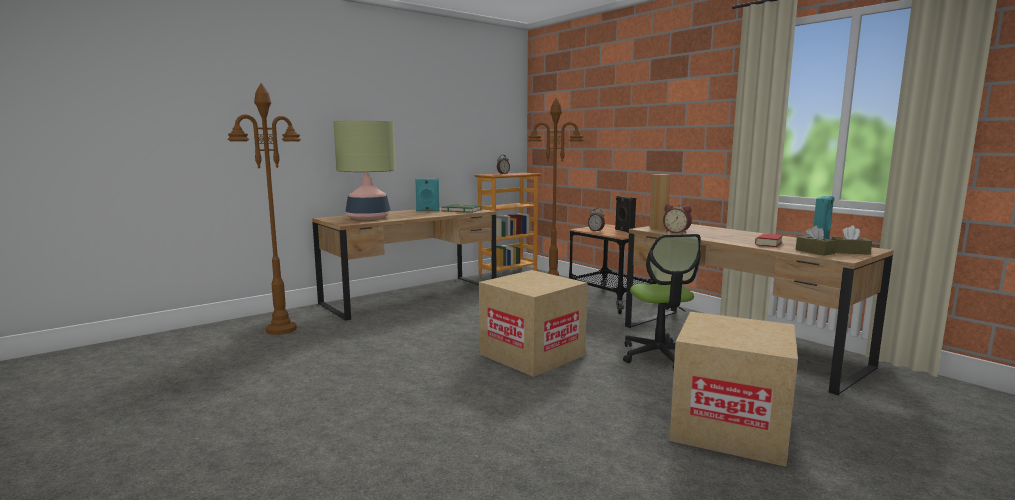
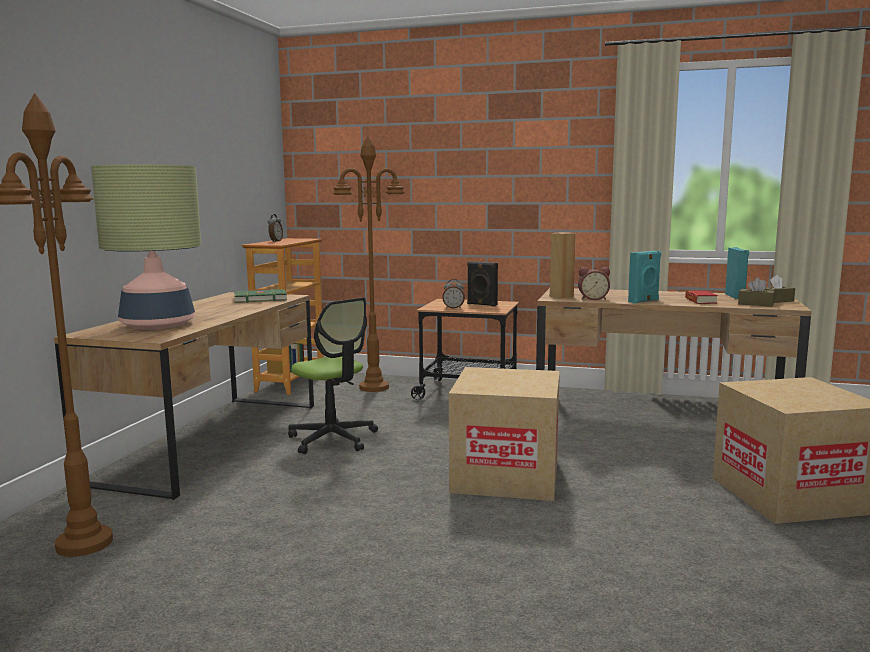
camera: 35 degrees left, 0 degrees up
turquoise speaker [415,179,440,211] -> turquoise speaker moved to [628,251,661,304]
office chair [623,234,701,371] -> office chair moved to [288,297,378,454]

